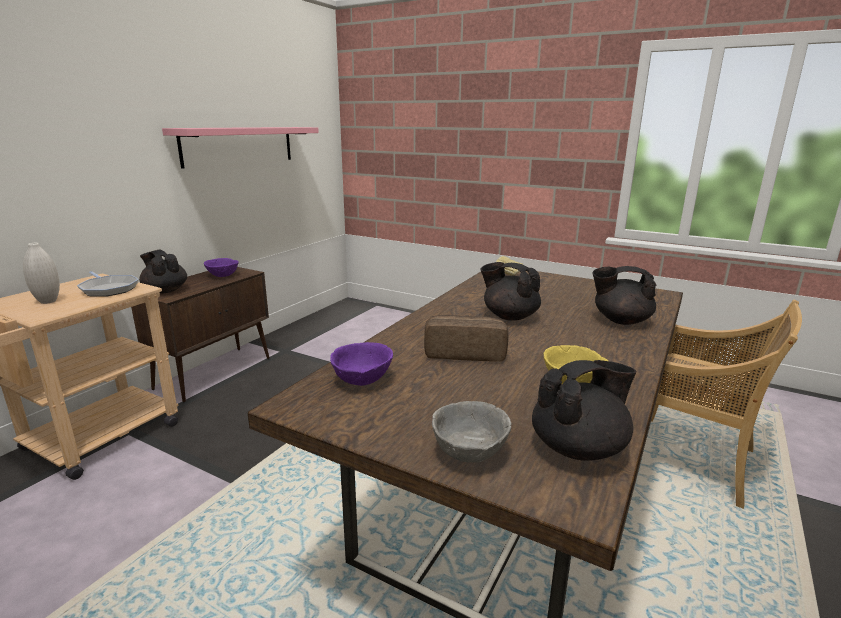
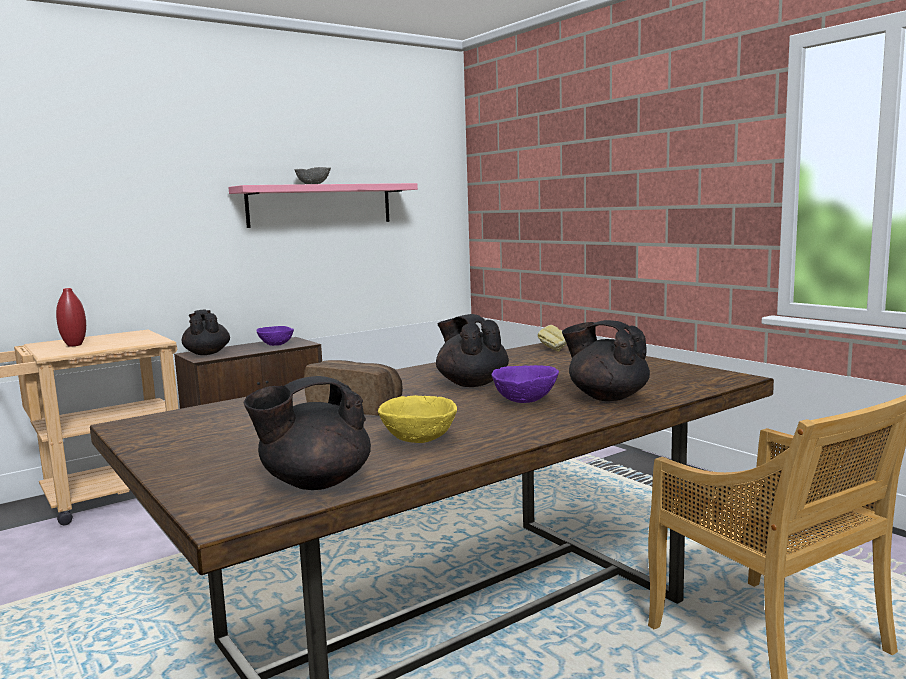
camera: 25 degrees right, 10 degrees down
white vase [23,243,60,304] -> red vase [56,288,86,347]
frying pan [77,271,139,297] -> none
purple bowl [330,342,393,386] -> purple bowl moved to [492,365,559,403]
grey bowl [432,401,511,463] -> grey bowl moved to [295,167,331,184]
black teapot [532,360,636,461] -> black teapot turned 150 degrees clockwise [244,376,371,490]

